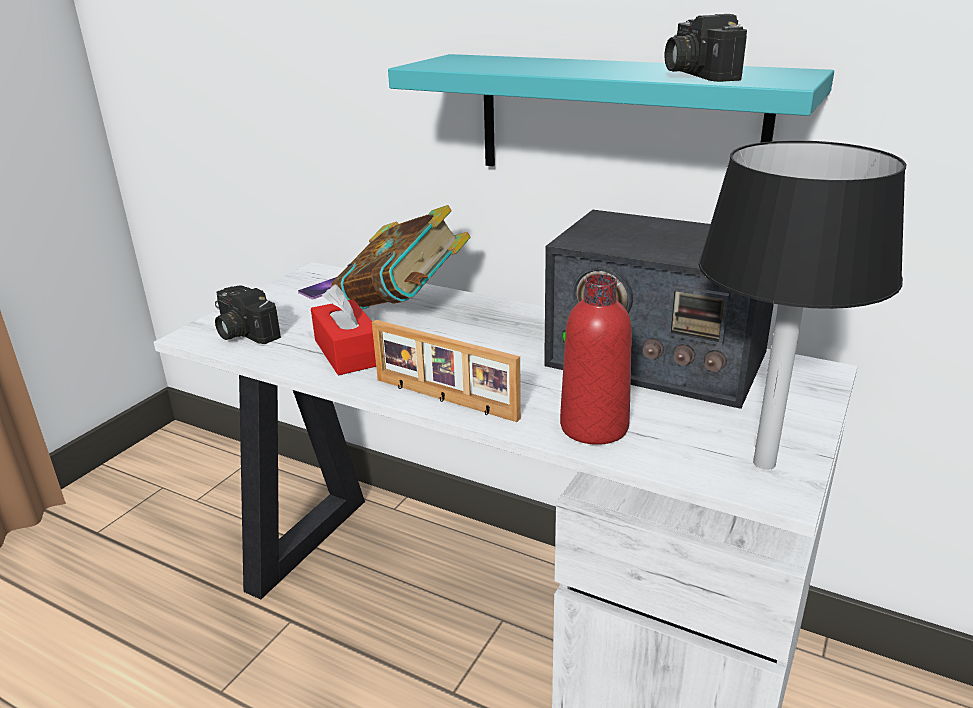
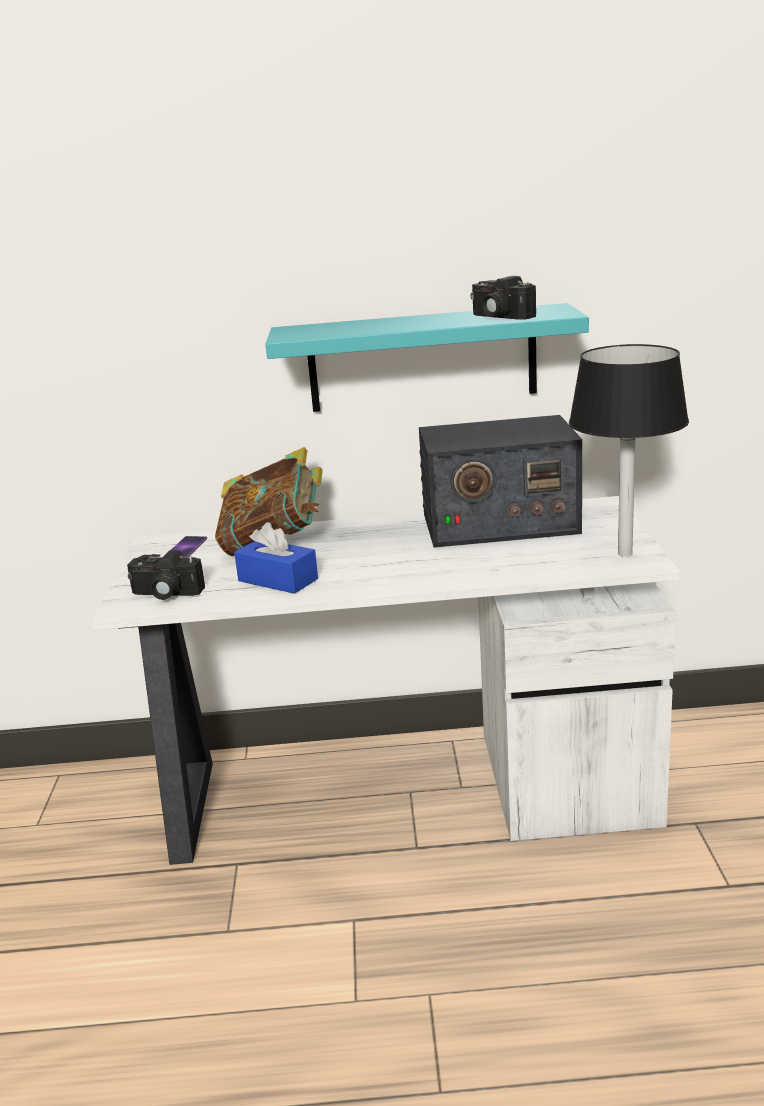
camera: 30 degrees left, 5 degrees down
red tissue box [311,285,376,375] -> blue tissue box [234,522,318,594]
picture frame [372,320,521,422] -> none
red bottle [560,274,632,445] -> none

